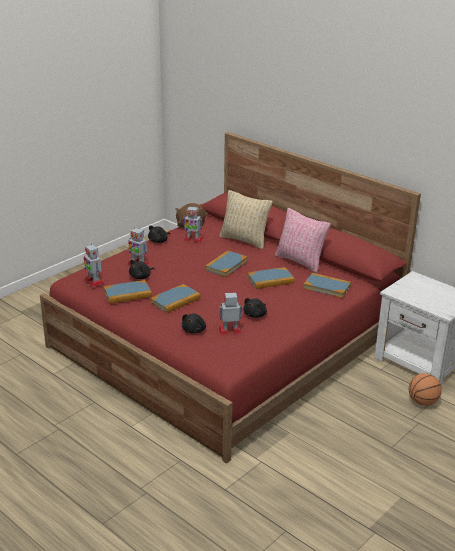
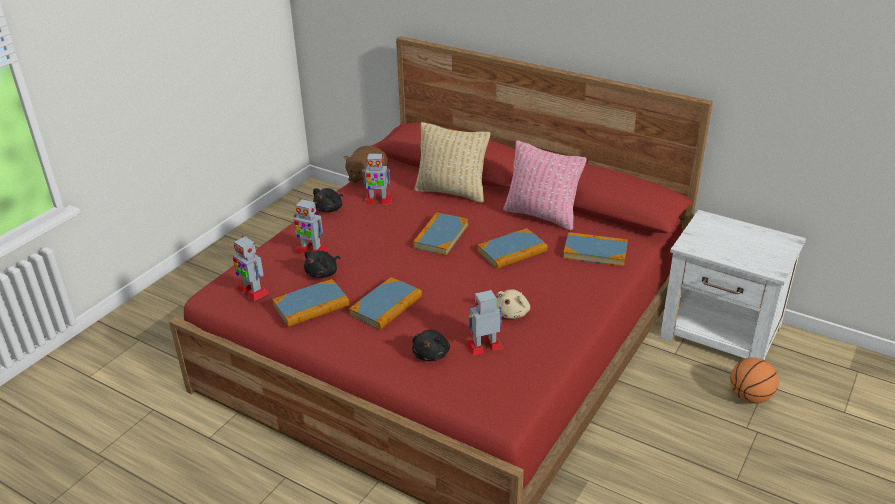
camera: 10 degrees left, 5 degrees up
black plush toy [243,298,267,318] -> beige plush toy [495,289,530,319]

